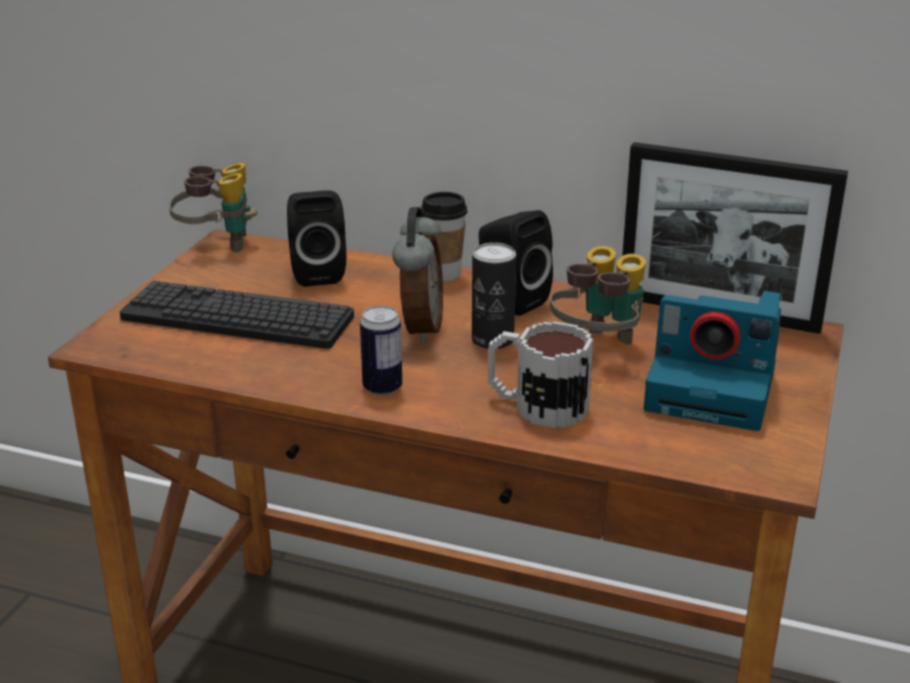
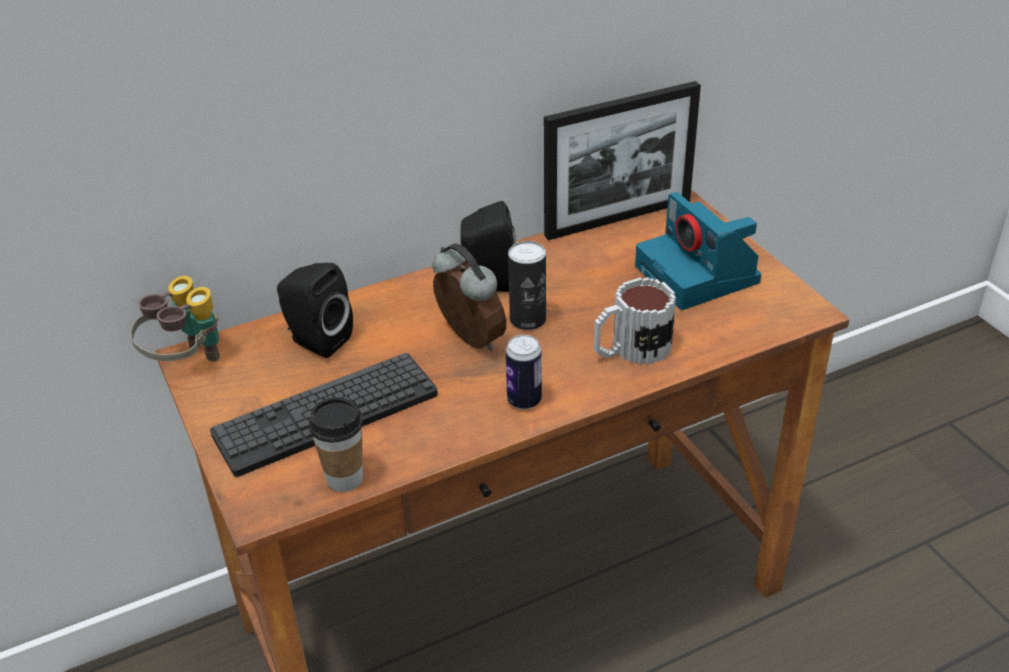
camera: 45 degrees left, 10 degrees up
cup [421,192,468,281] -> cup moved to [309,397,363,492]
binoculars [550,246,646,345] -> none
camera [644,291,781,431] -> camera turned 90 degrees clockwise [635,192,761,310]

